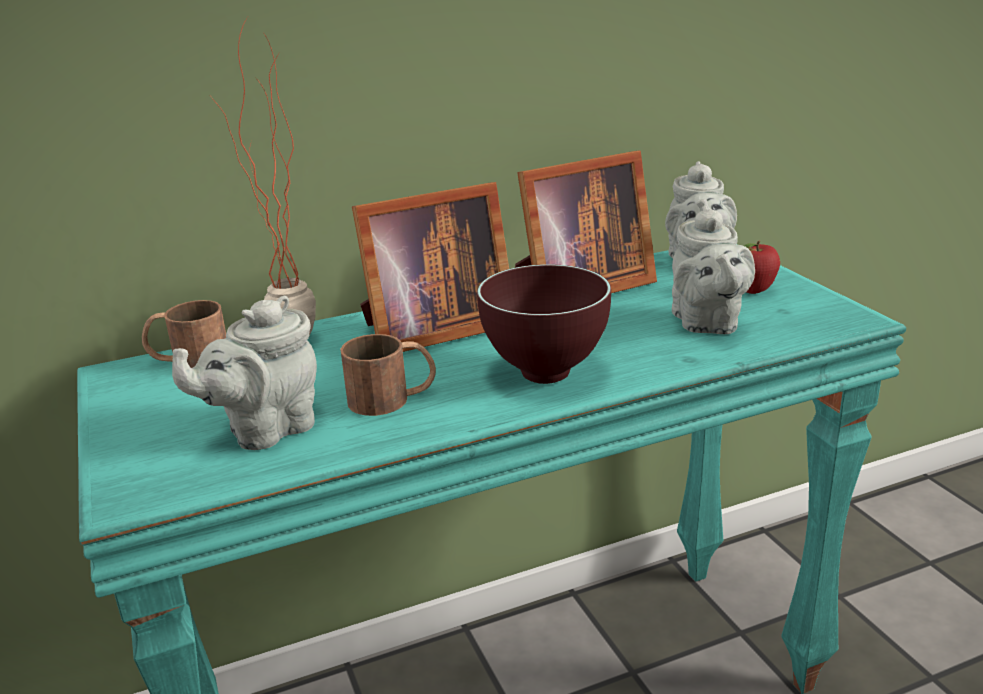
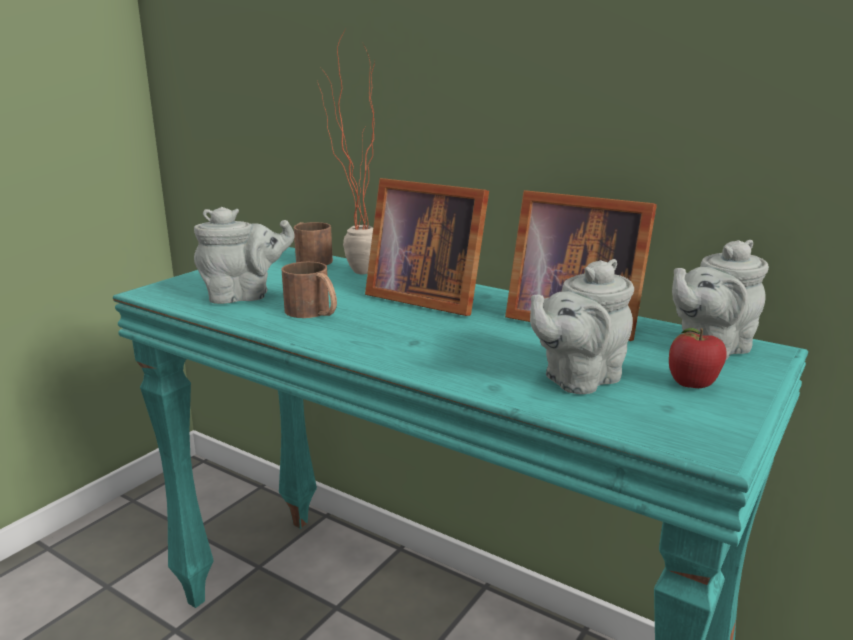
camera: 55 degrees right, 5 degrees down
grey teapot [172,296,317,450] -> grey teapot turned 150 degrees clockwise [194,207,295,304]
brown bowl [477,264,611,384] -> none

